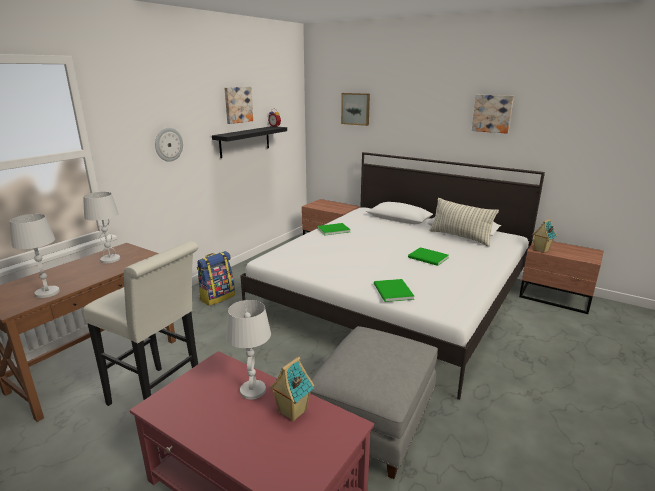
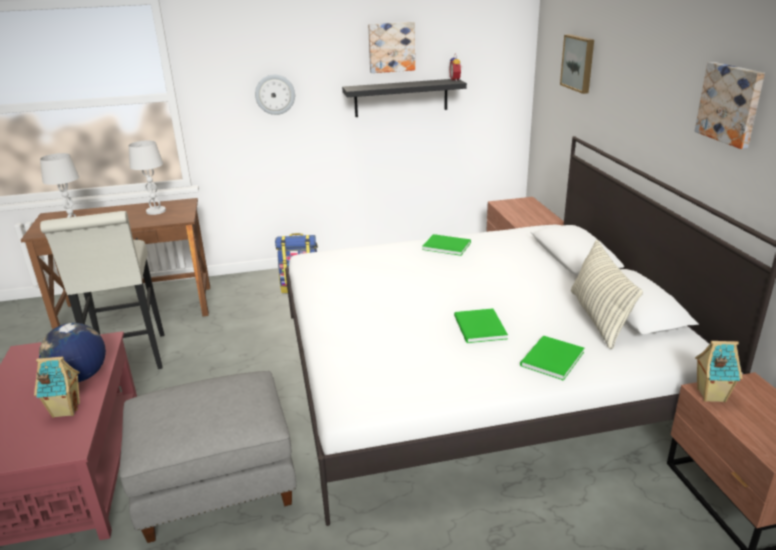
camera: 45 degrees right, 5 degrees up
white table lamp [226,300,271,400] -> globe [39,323,106,382]
green book [374,279,414,302] -> green book moved to [520,336,584,381]

